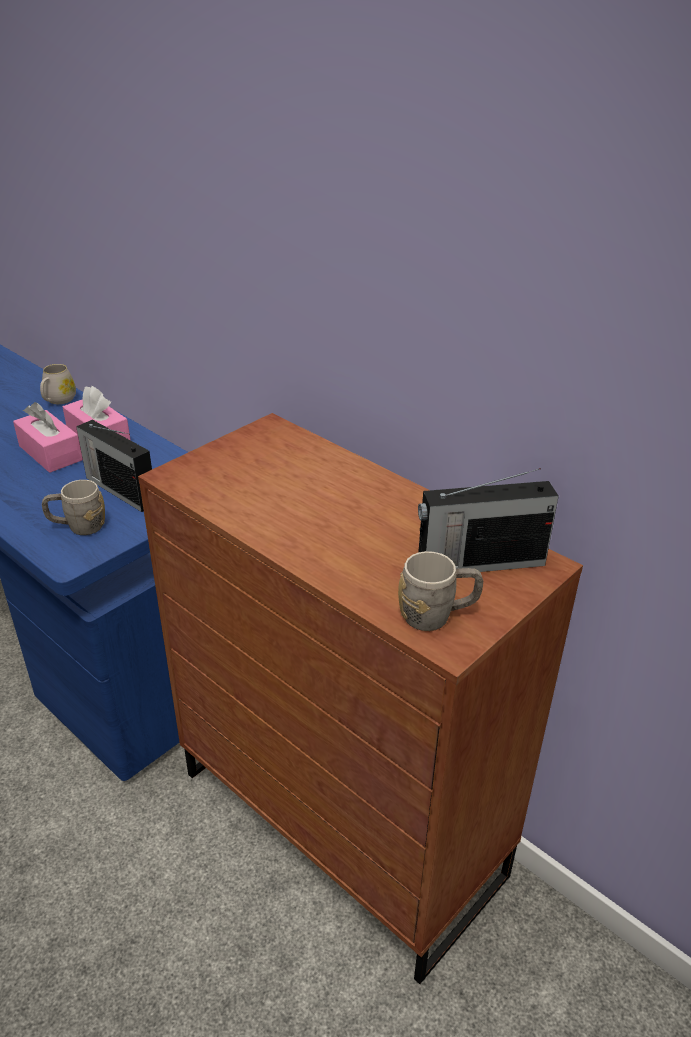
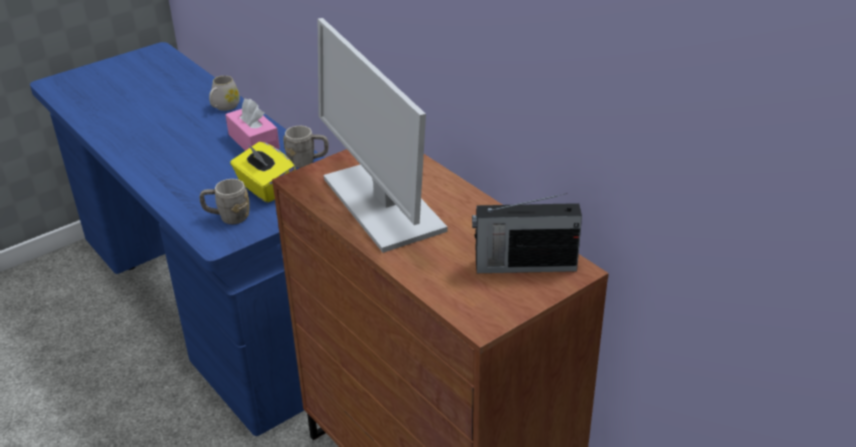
camera: 10 degrees right, 0 degrees up
pink tissue box [13,402,83,473] -> none
radio [76,420,152,512] -> yellow tissue box [230,142,296,203]
grey mug [398,551,483,631] -> grey mug moved to [284,126,329,168]
none -> monitor [318,18,448,253]

